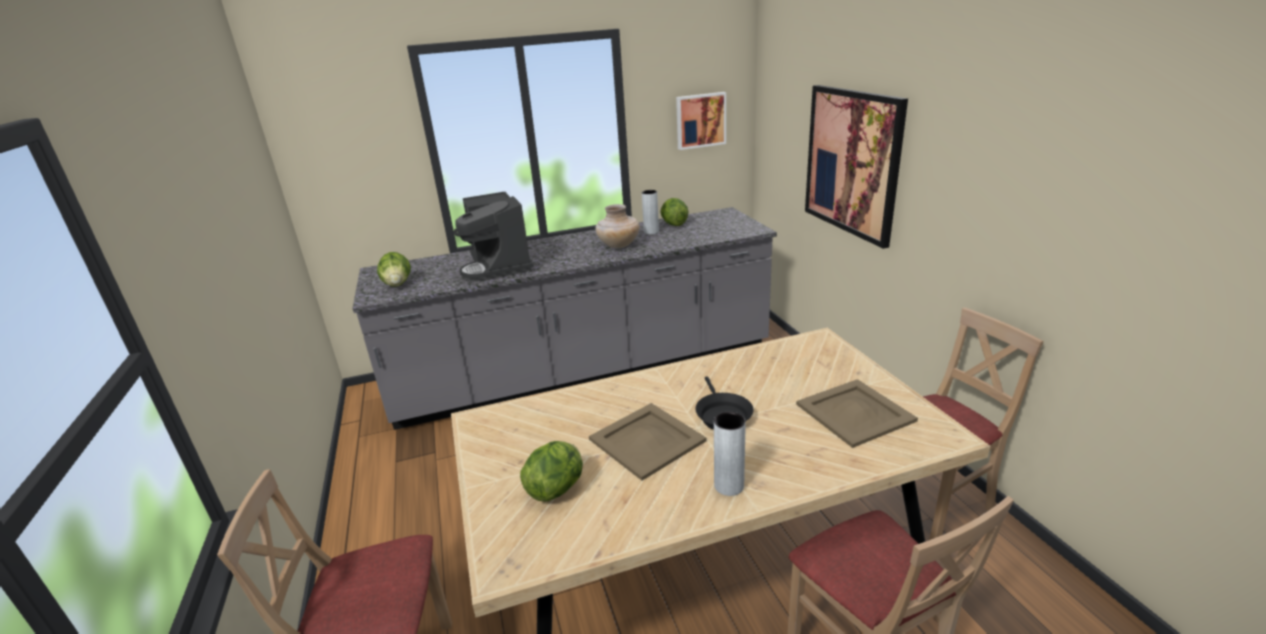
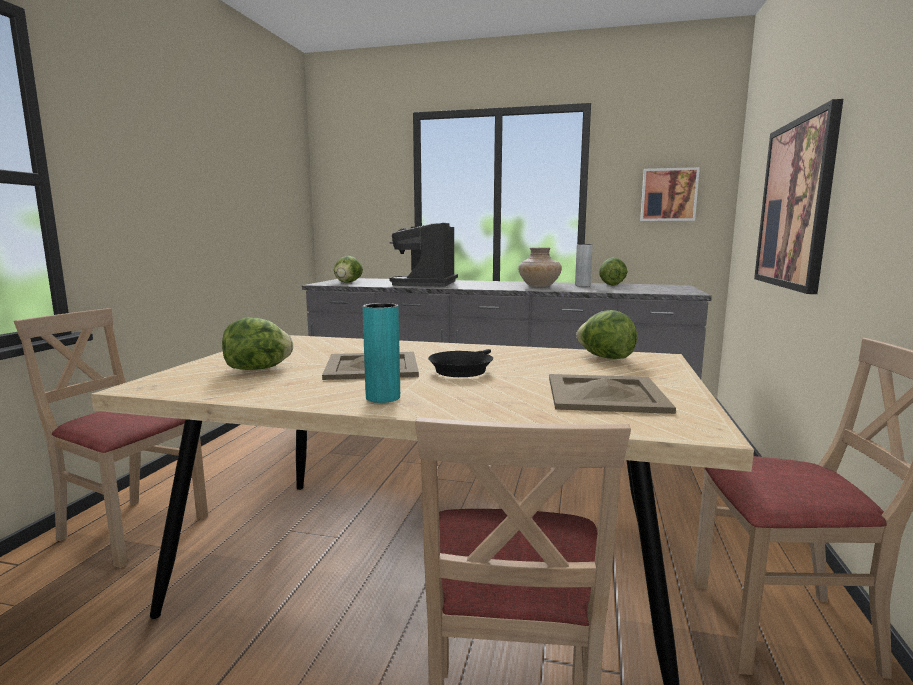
camera: 30 degrees right, 15 degrees down
grey vase [714,412,746,496] -> turquoise vase [363,303,400,403]
none -> lettuce [576,310,637,359]

